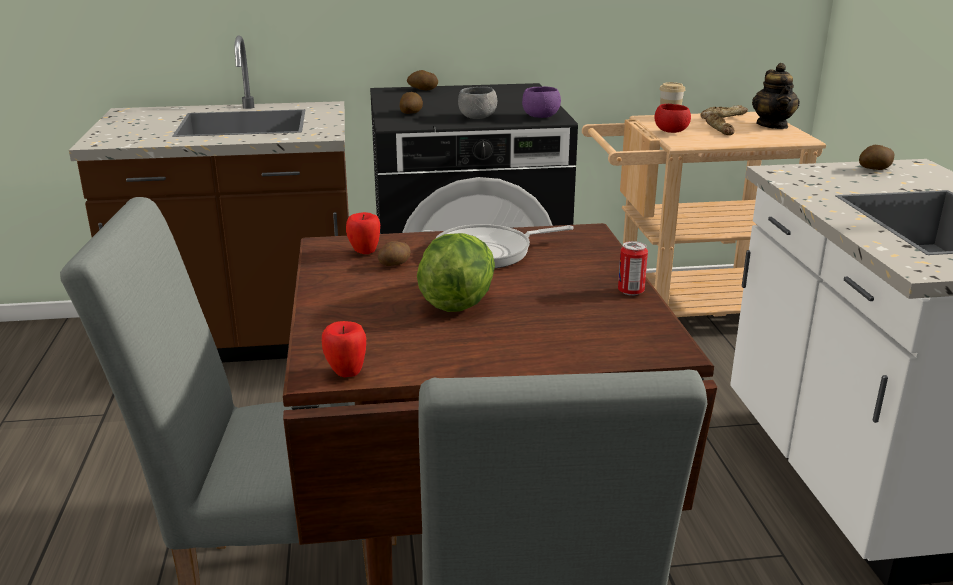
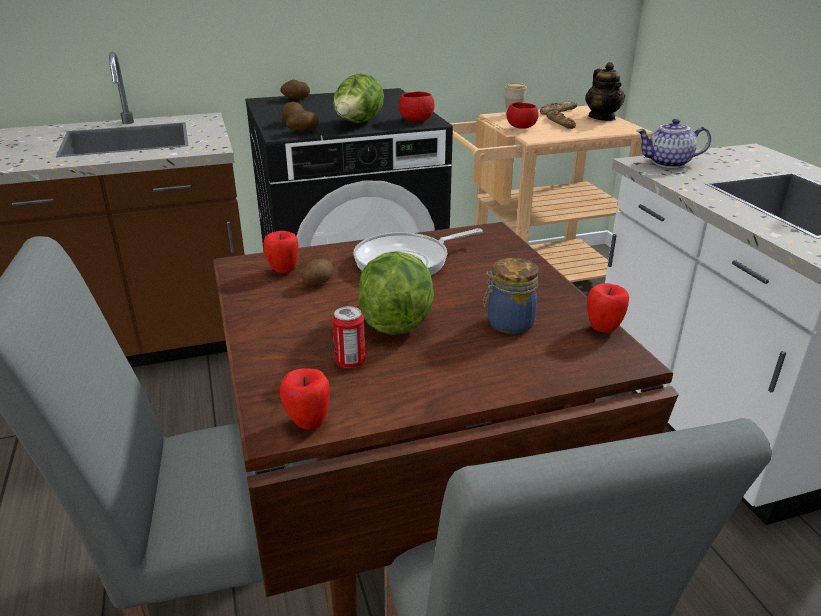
camera: 10 degrees left, 5 degrees up
grey bowl [458,87,497,119] -> lettuce [333,74,384,123]
purple bowl [522,86,561,118] -> red bowl [399,91,435,122]
can [618,241,648,296] -> can moved to [332,306,365,368]
potato [859,145,894,170] -> potato moved to [286,110,319,132]
none -> jar [483,258,539,334]
none -> apple [587,283,629,333]
none -> teapot [637,119,711,168]

